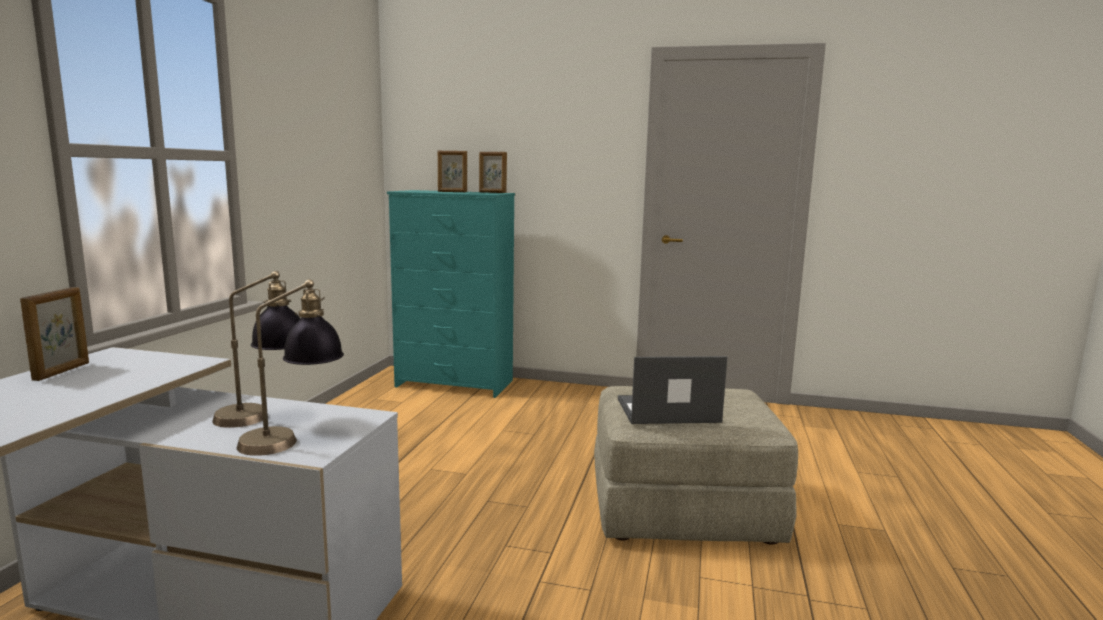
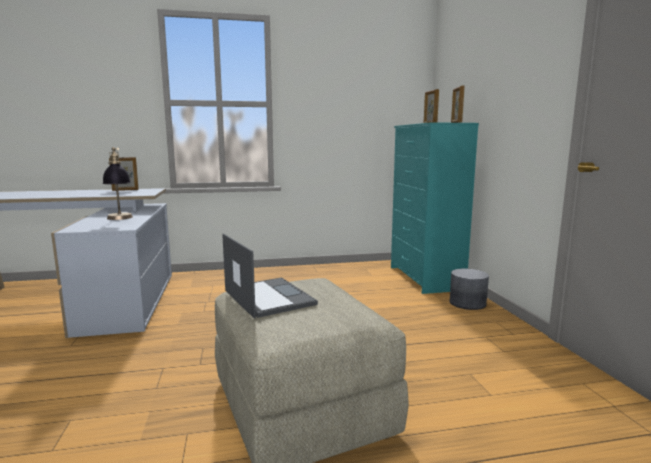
camera: 65 degrees right, 0 degrees up
table lamp [237,279,344,456] -> none
none -> grey planter [450,268,489,310]

